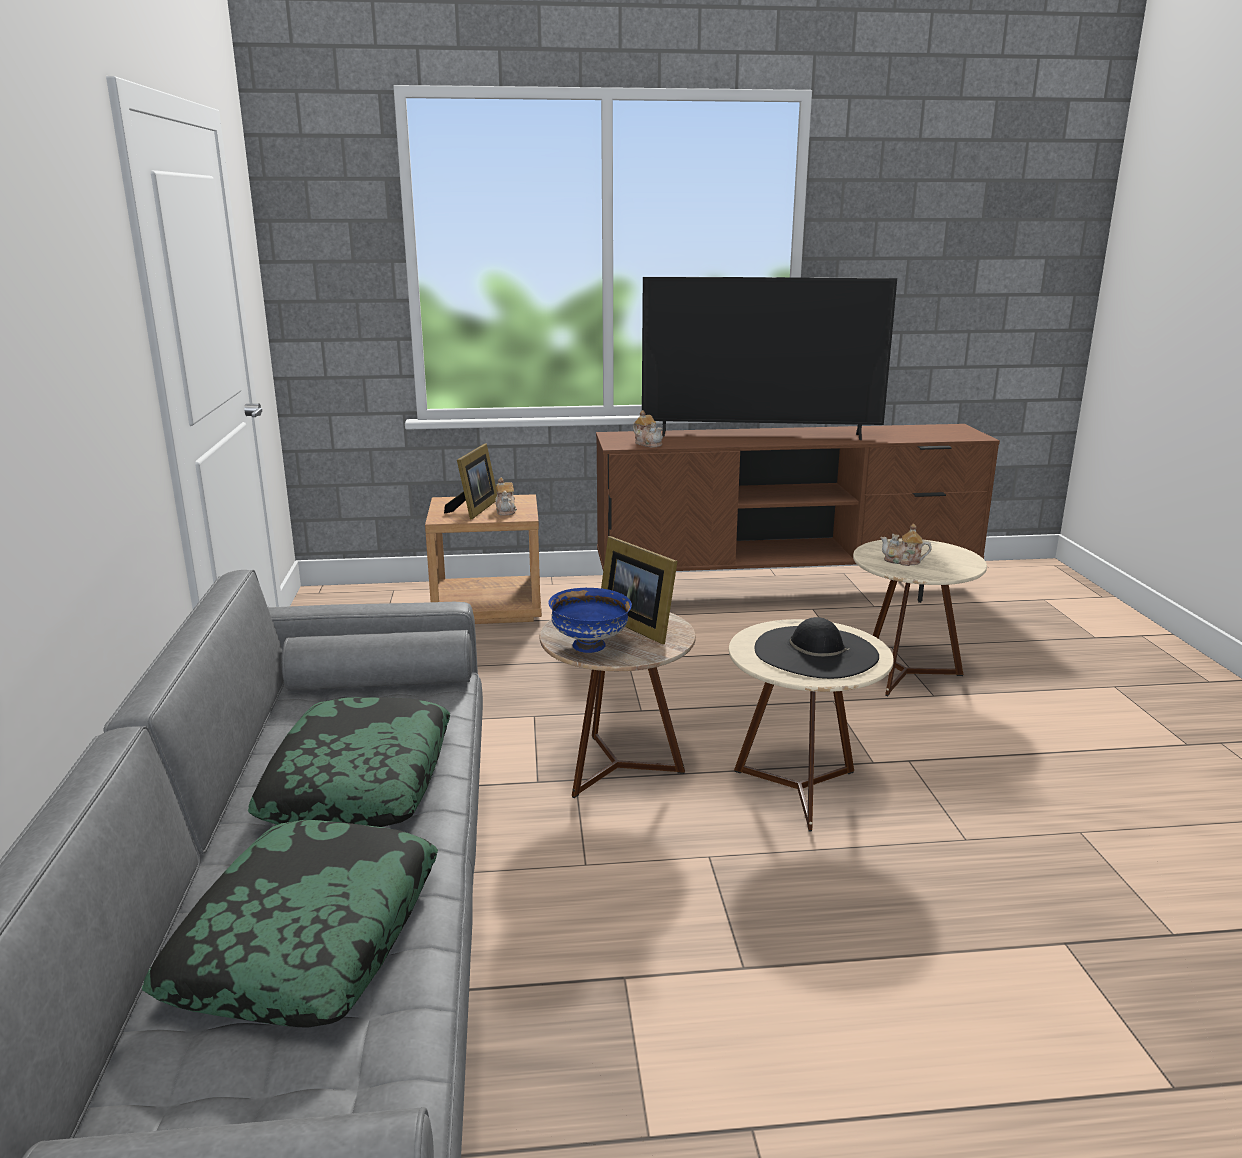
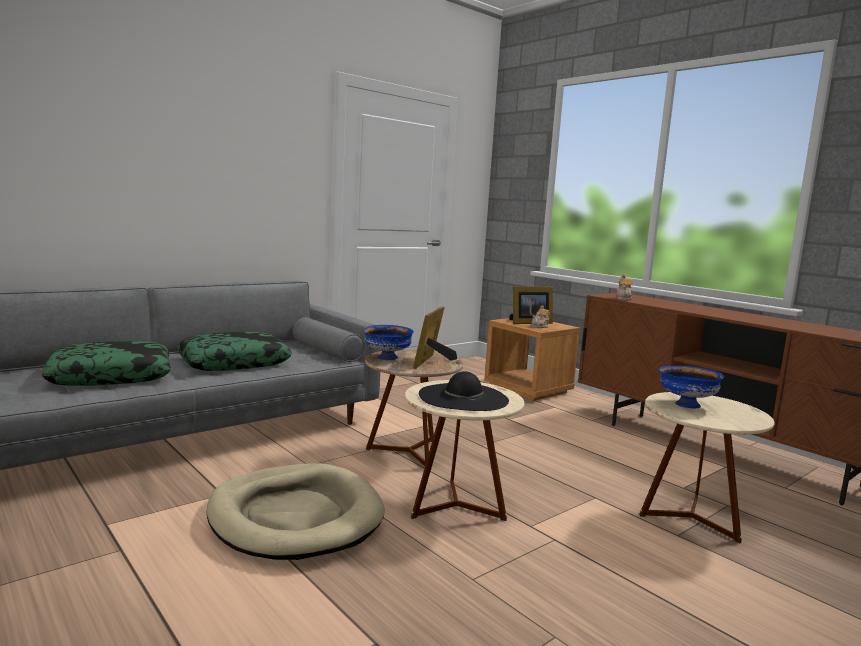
camera: 55 degrees right, 10 degrees down
television [642,277,897,440] -> none
teapot [880,523,932,566] -> blue bowl [659,366,724,408]
none -> beige dog bed [207,463,385,560]

